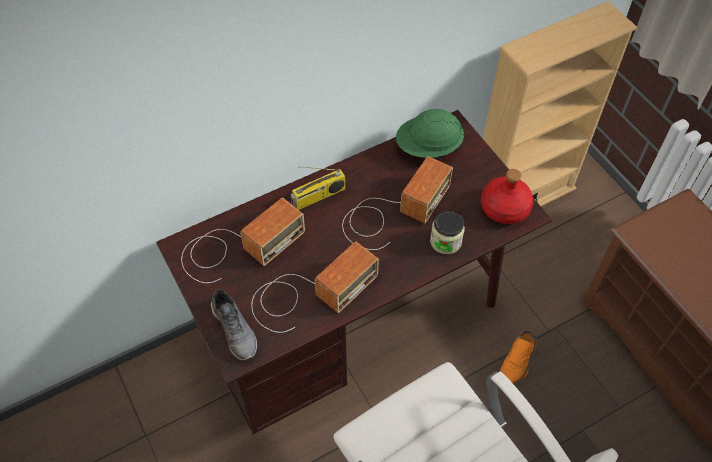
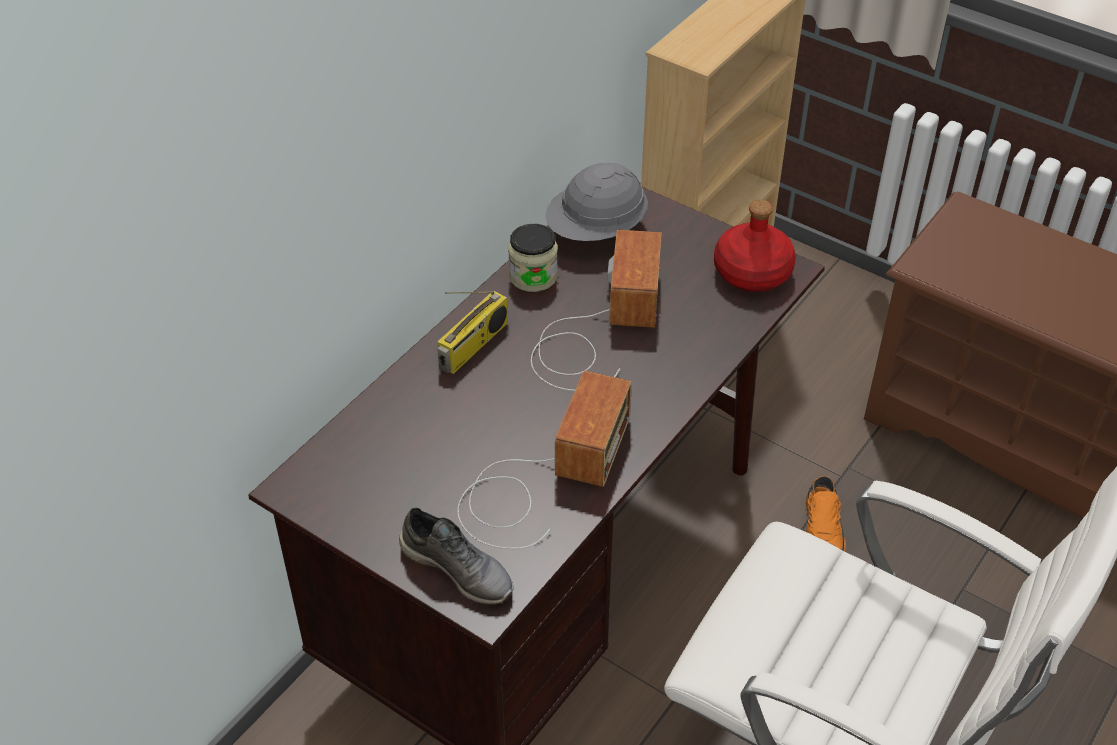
camera: 25 degrees left, 10 degrees down
radio [181,198,305,283] -> none
green hard hat [396,109,464,160] -> grey hard hat [545,162,648,241]
jar [430,211,465,254] -> jar moved to [508,224,558,292]

